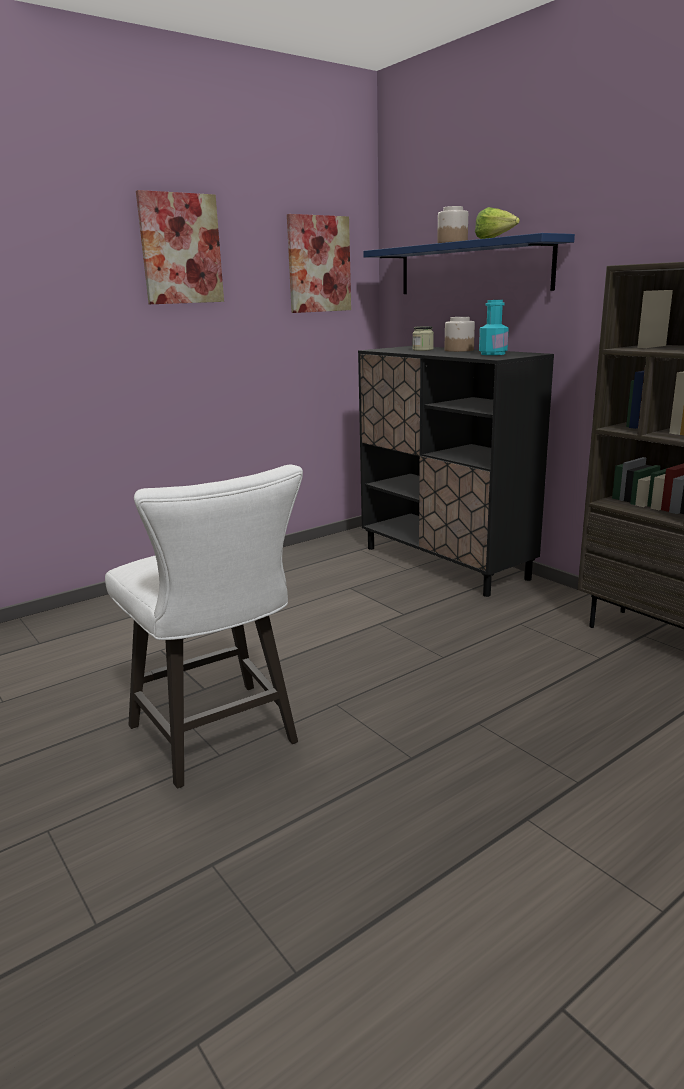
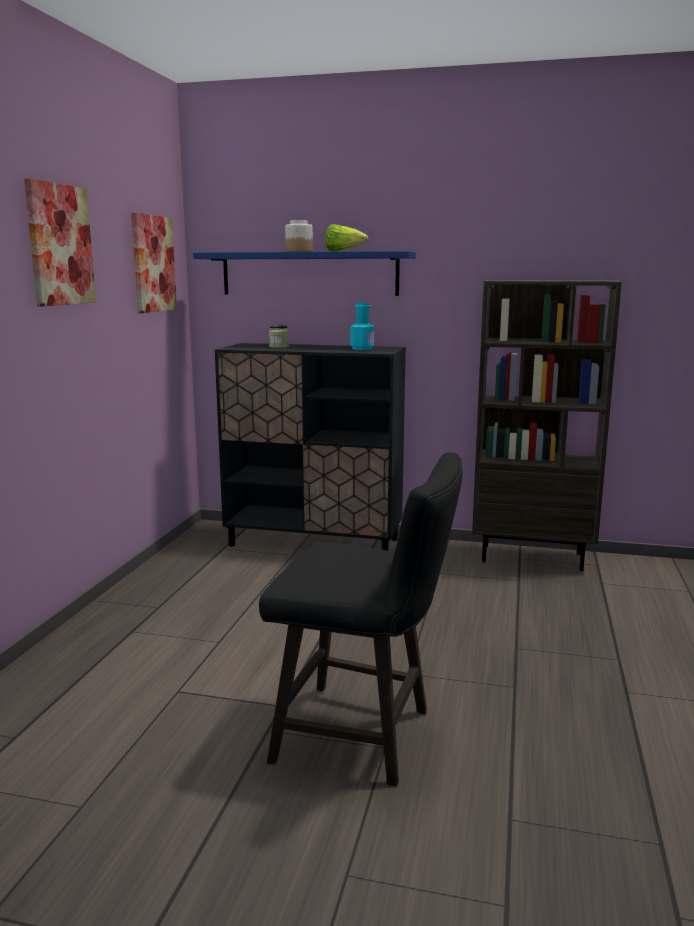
camera: 40 degrees left, 5 degrees down
white stool [105,465,303,789] -> black stool [259,452,462,786]
jar [445,317,475,352] -> none

